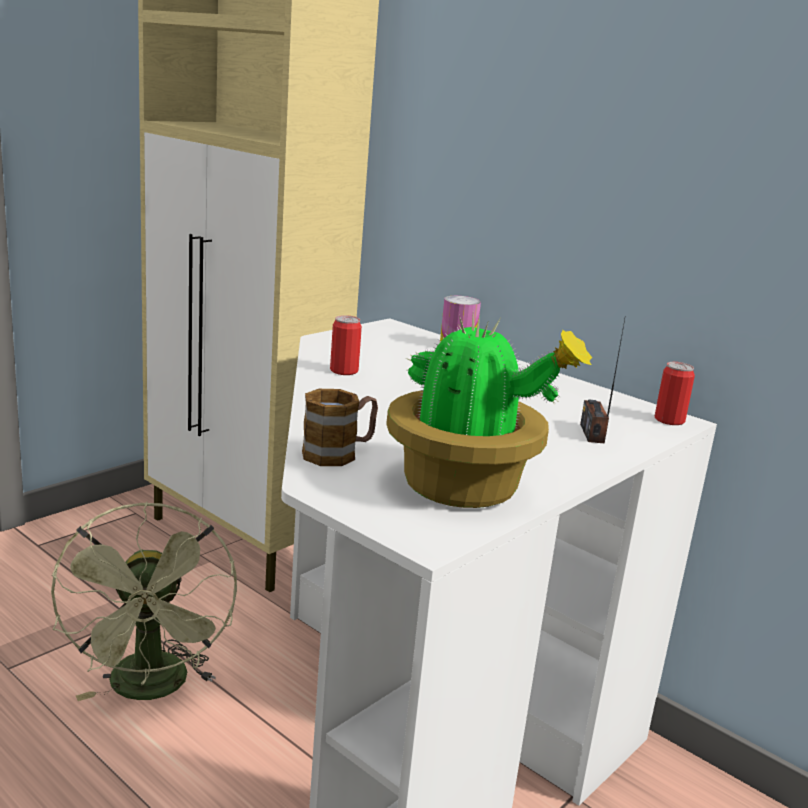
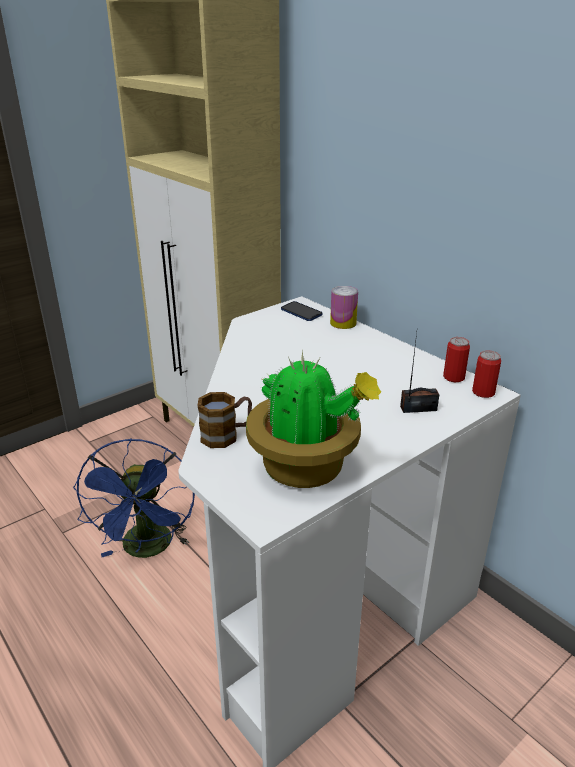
camera: 10 degrees right, 10 degrees up
green fan [51,502,237,701] -> blue fan [73,438,195,558]
can [330,315,362,375] -> can moved to [443,337,470,382]
radio [580,319,625,443] -> radio turned 75 degrees clockwise [400,333,439,413]
none -> phone [281,301,322,321]

